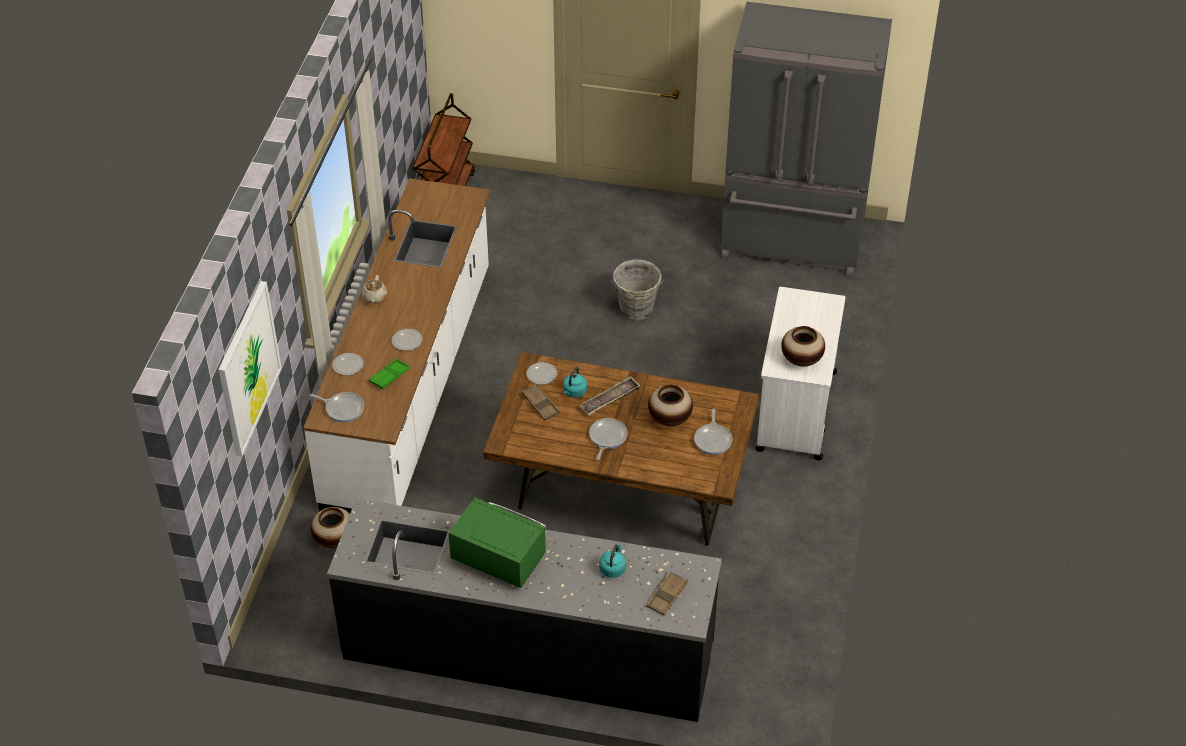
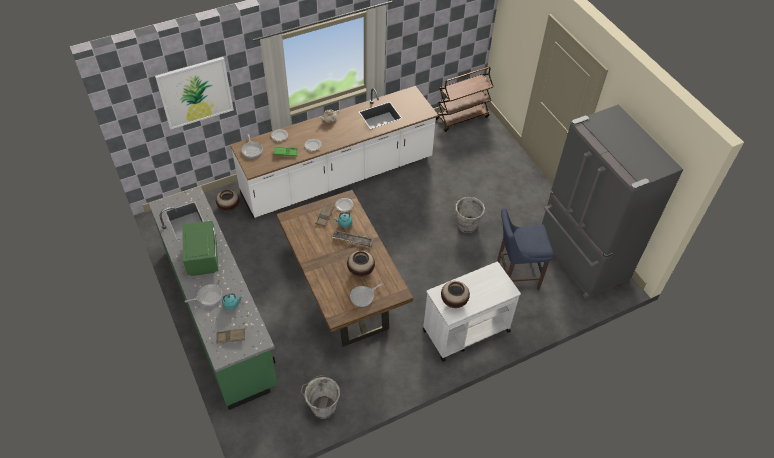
camera: 50 degrees right, 5 degrees up
black counter [327,498,722,722] -> green counter [149,186,277,410]
frying pan [589,418,627,460] -> frying pan moved to [184,284,222,306]
none -> grey bucket [300,375,340,419]
none -> blue stool [497,208,553,290]

